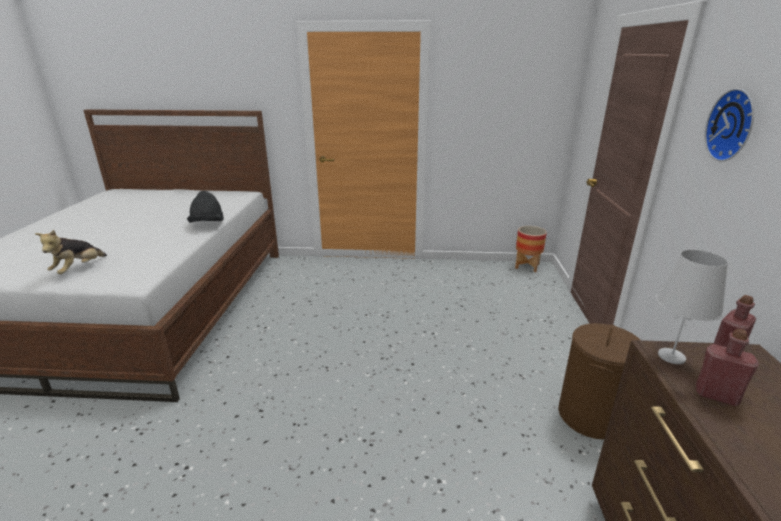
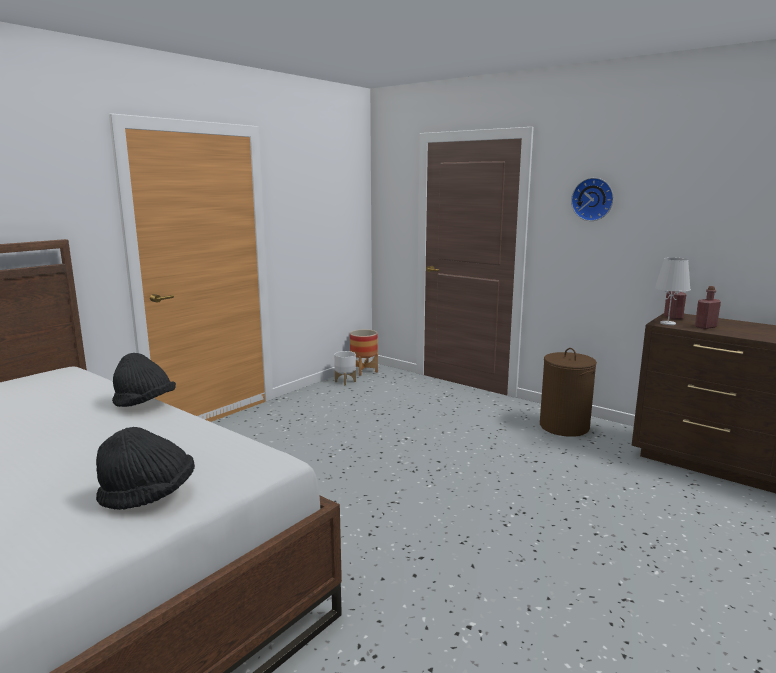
camera: 55 degrees left, 10 degrees down
plush toy [35,230,107,274] -> black hat [96,427,195,510]
none -> white planter [334,351,356,385]

